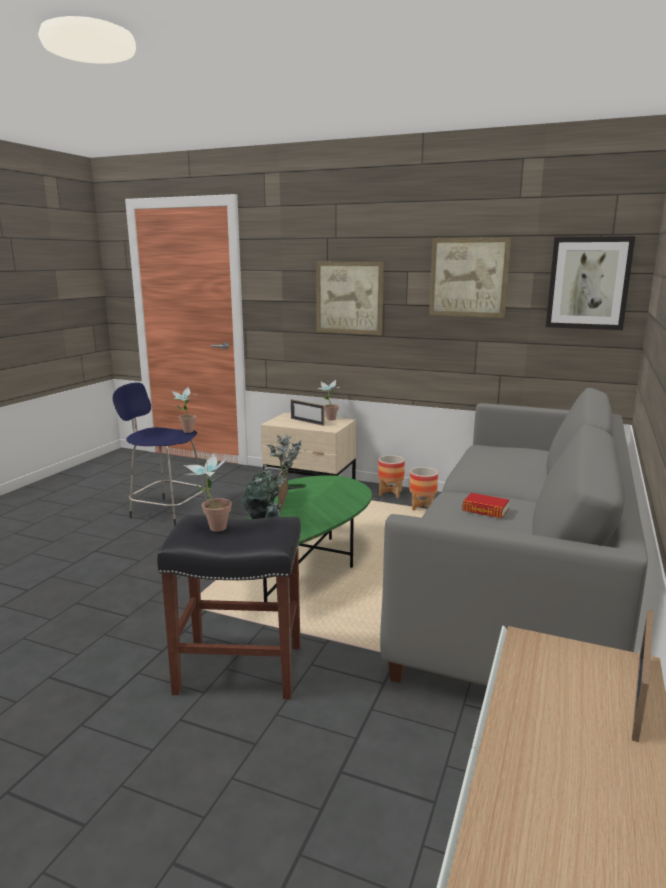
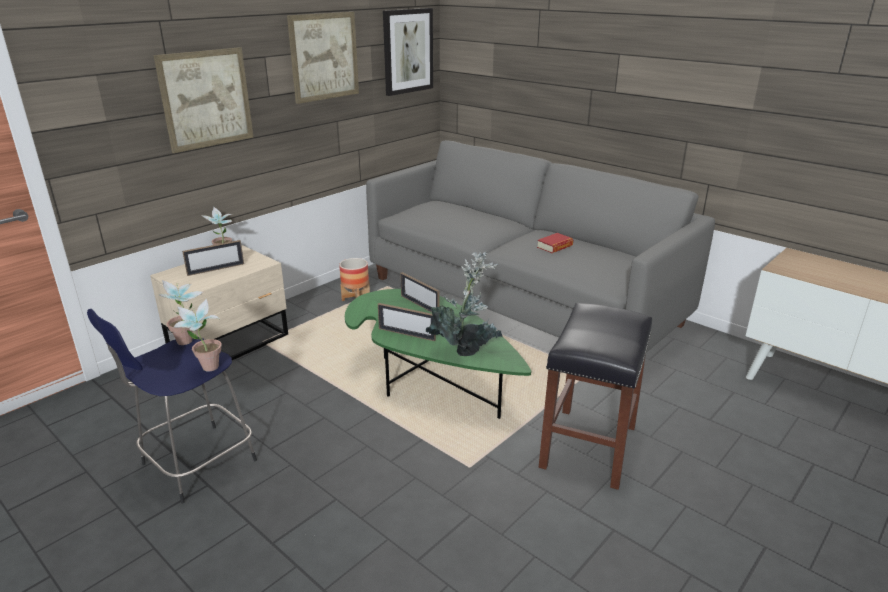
camera: 70 degrees left, 10 degrees up
potted plant [181,453,232,532] -> potted plant moved to [173,299,221,371]
planter [378,455,405,498] -> none
picture frame [632,610,654,742] -> picture frame moved to [400,272,440,312]

